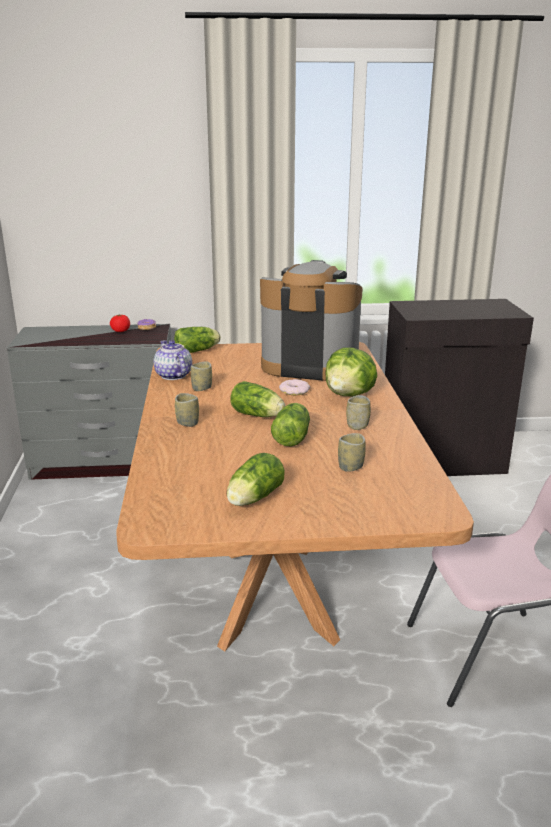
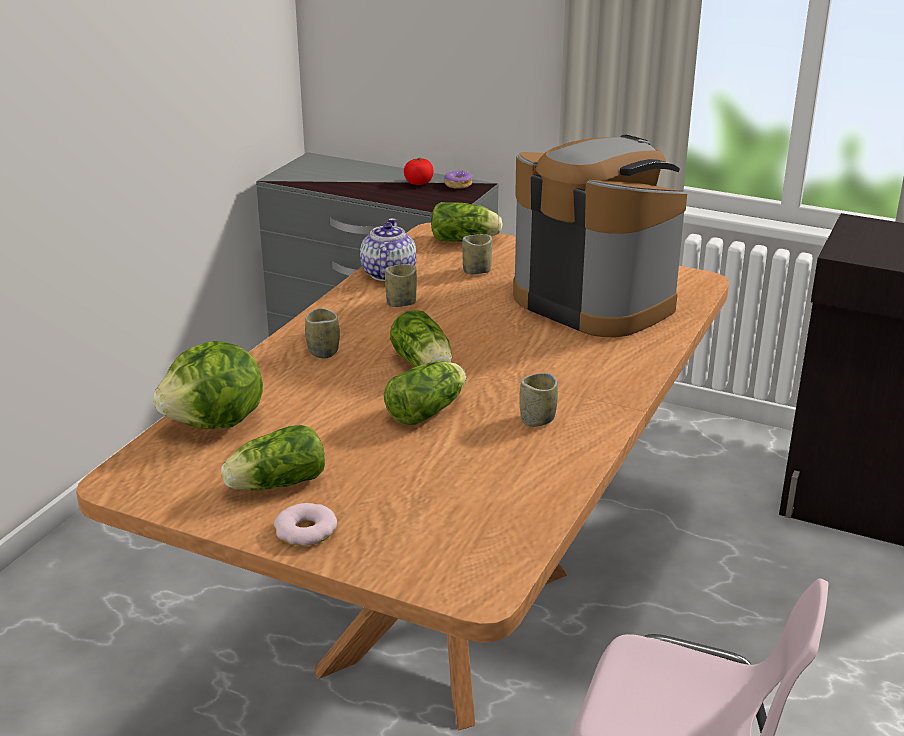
camera: 30 degrees right, 5 degrees up
donut [279,379,310,395] -> donut moved to [274,503,337,546]
lettuce [325,348,377,396] -> lettuce moved to [153,341,263,429]
cup [338,433,365,472] -> cup moved to [462,234,492,274]

